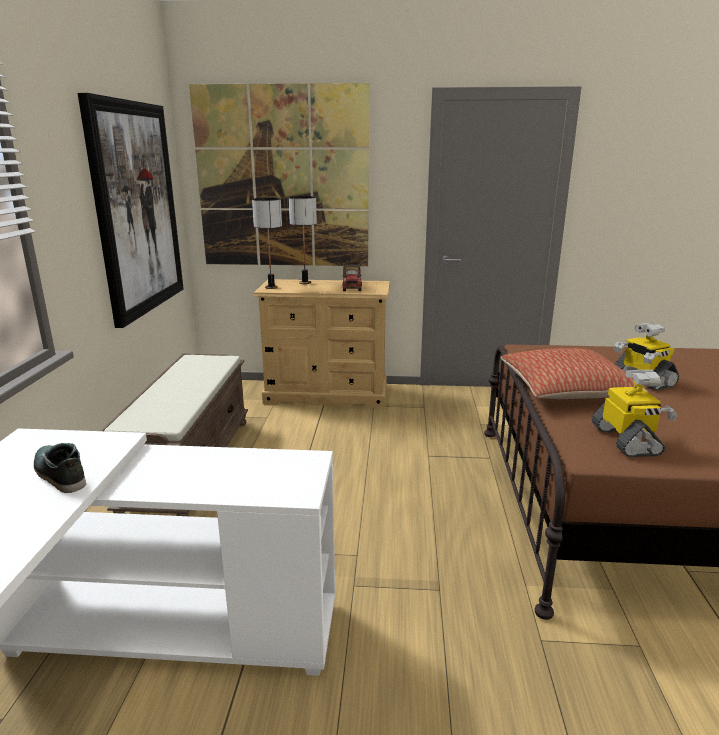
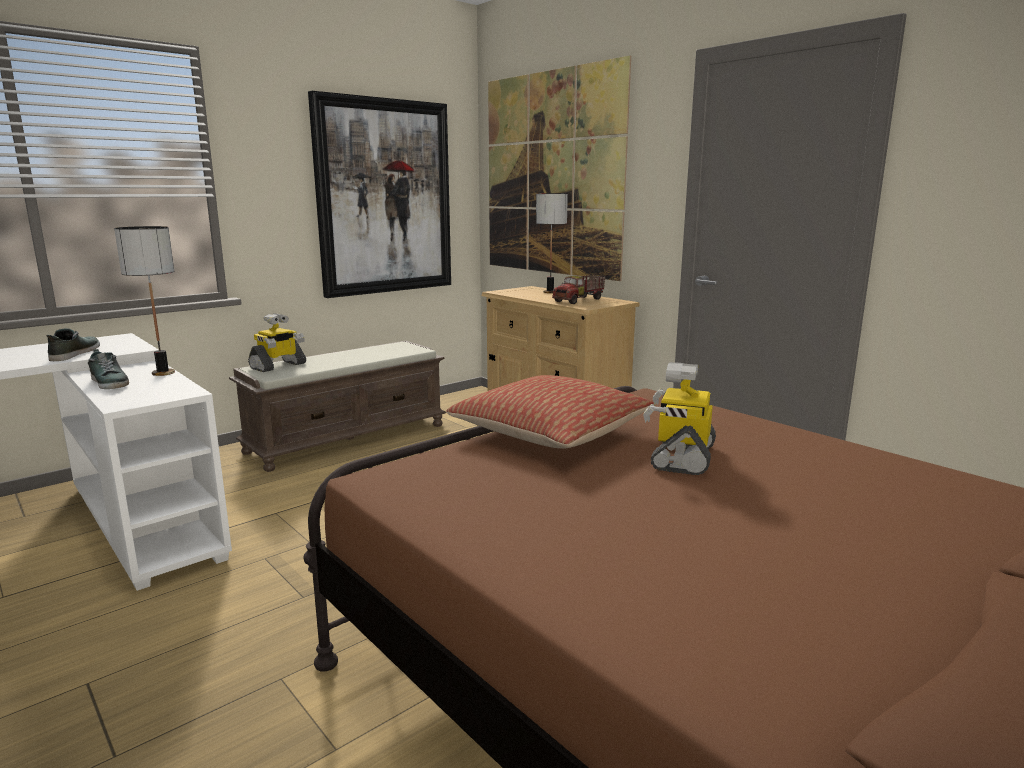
camera: 45 degrees right, 5 degrees down
table lamp [252,198,282,289] -> table lamp moved to [114,226,175,376]
toy robot [592,370,678,457] -> toy robot moved to [248,313,306,372]
none -> shoe [88,349,129,389]

